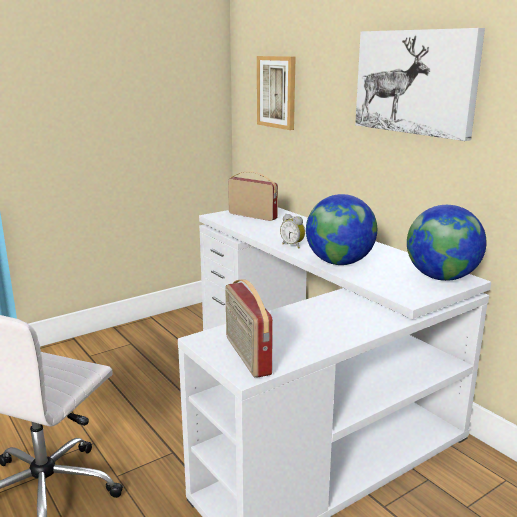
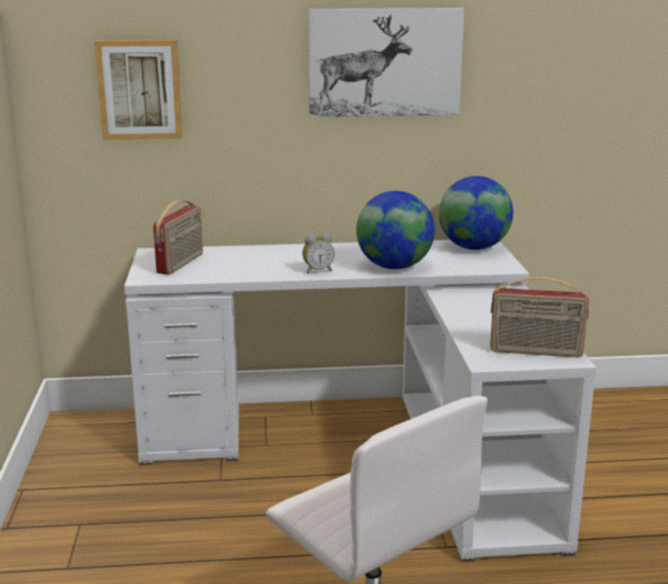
camera: 60 degrees left, 0 degrees up
radio [228,171,278,221] -> radio turned 135 degrees clockwise [153,200,203,275]

